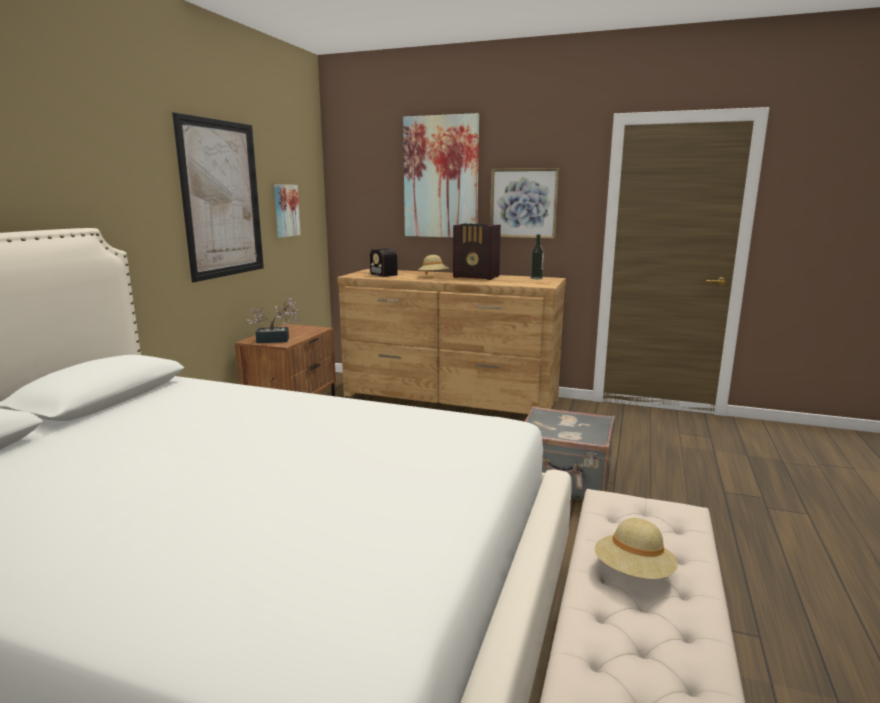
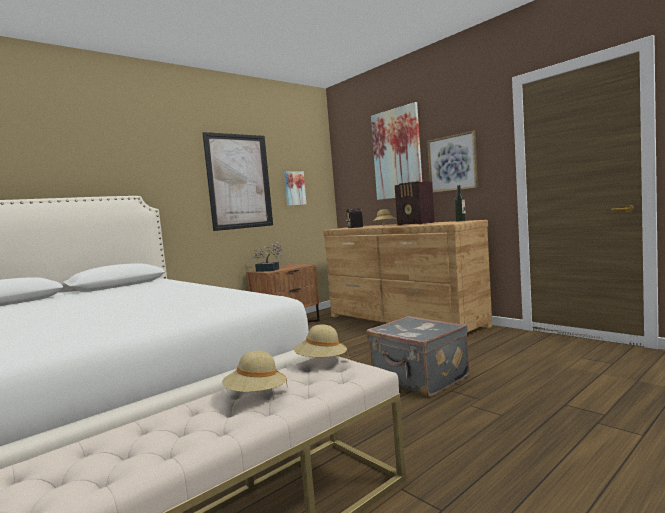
camera: 30 degrees right, 10 degrees down
none -> beige hat [294,324,348,357]

